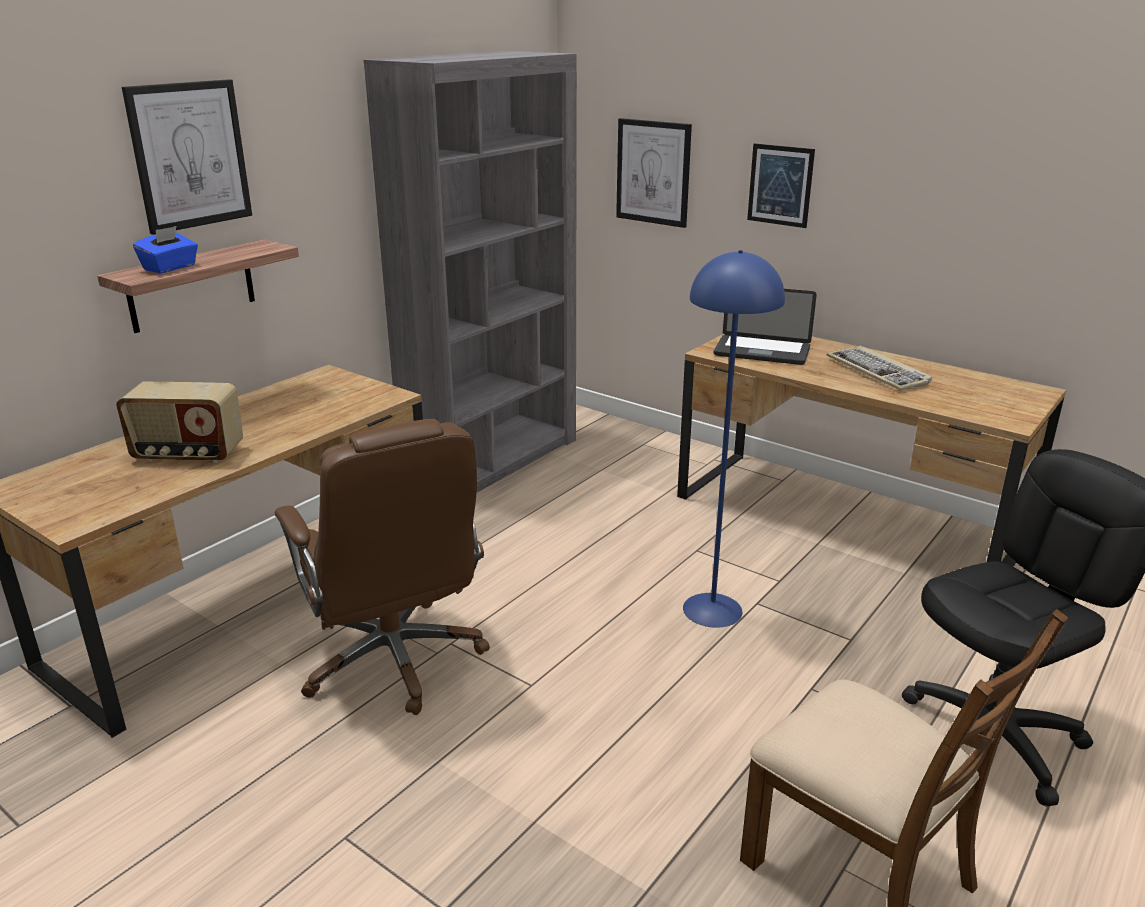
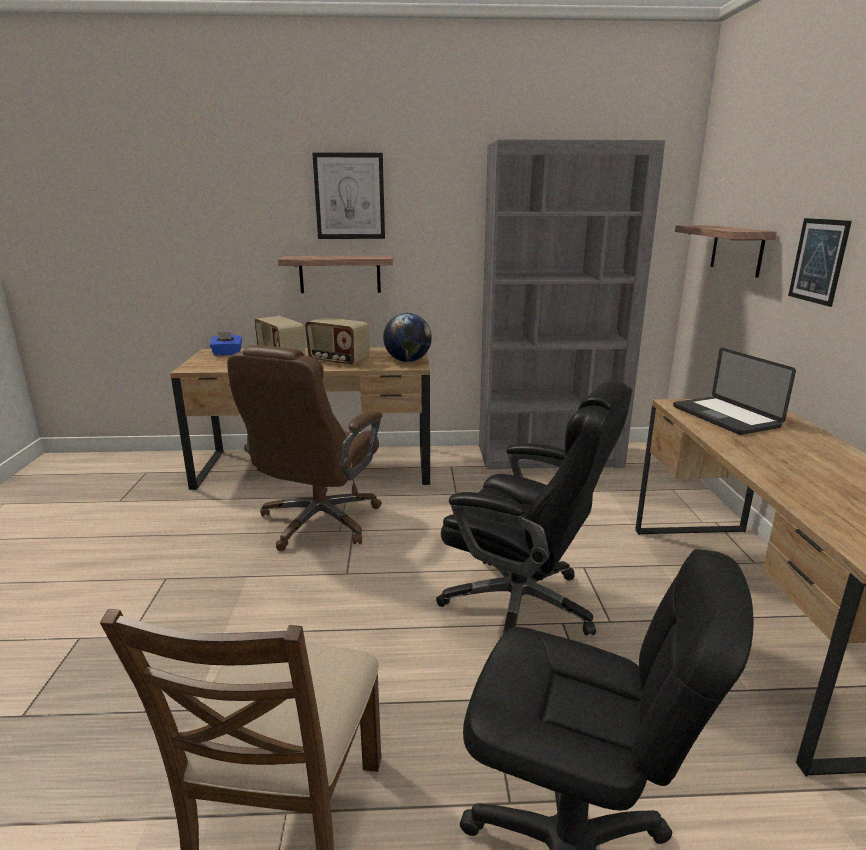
camera: 50 degrees right, 5 degrees down
blue tissue box [133,226,198,273] -> blue tissue box moved to [209,332,242,356]
picture [616,118,692,228] -> shelf [675,225,777,278]
blue floor lamp [683,250,785,628] -> black office chair [436,379,632,636]
keyboard [827,346,932,391] -> none
none -> radio [305,317,370,367]
none -> globe [383,313,432,362]

